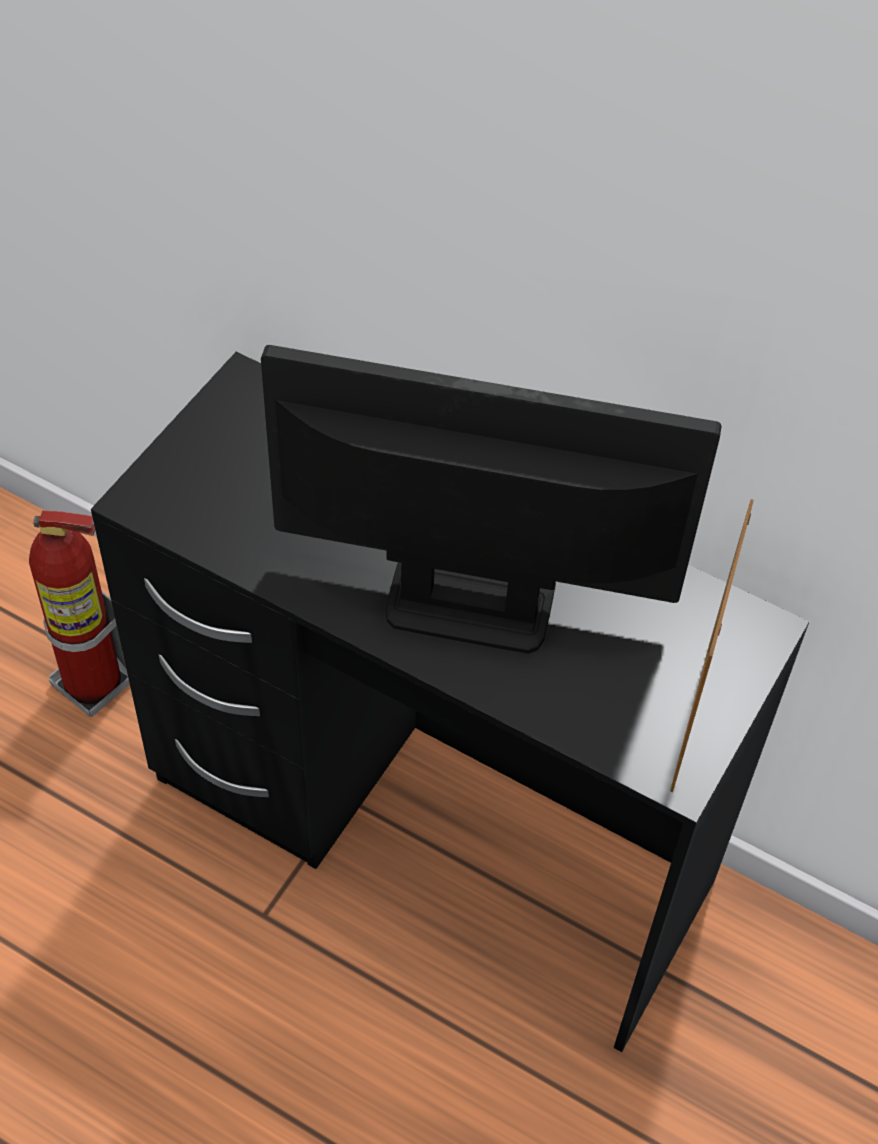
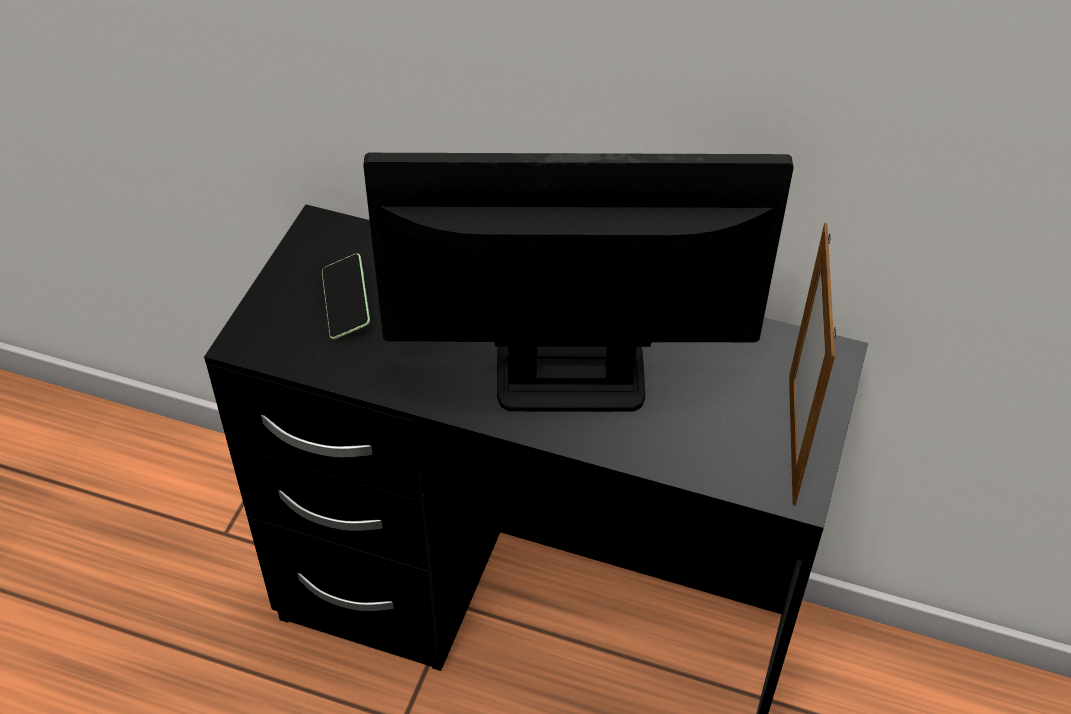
camera: 10 degrees left, 5 degrees down
fire extinguisher [29,510,130,717] -> none
none -> phone [322,253,370,339]

